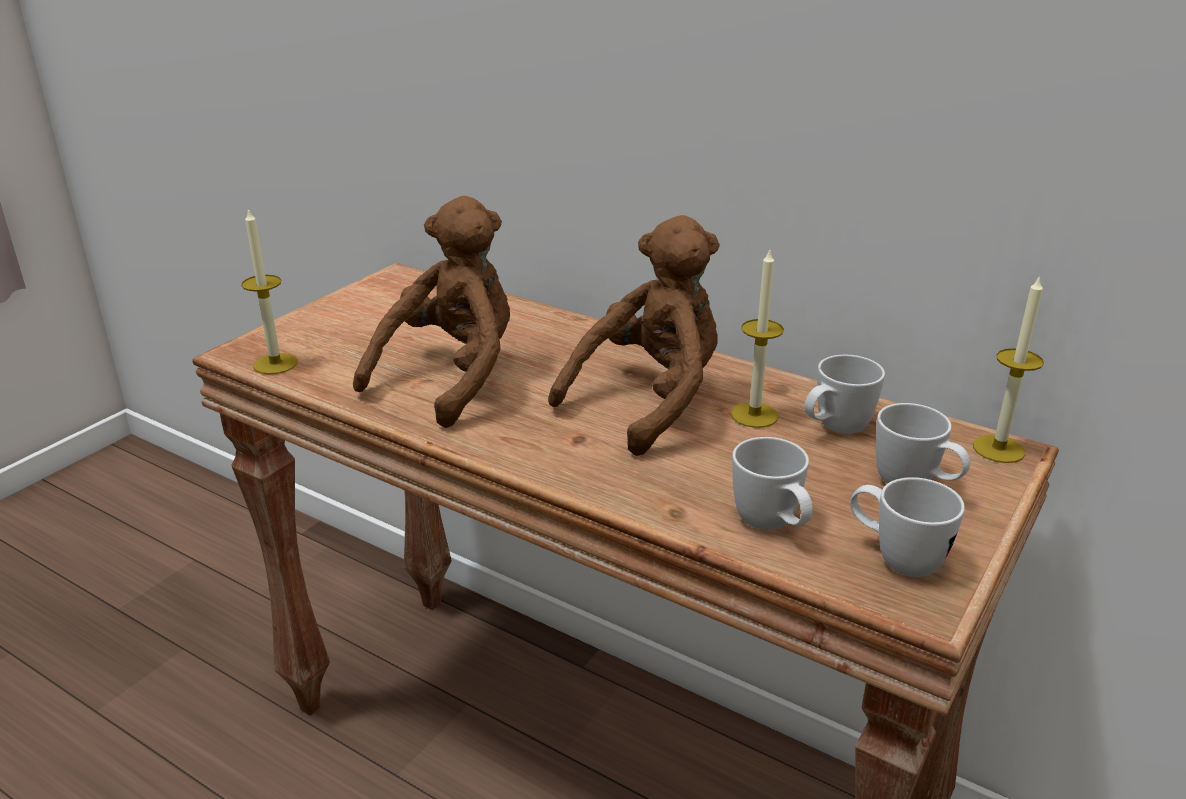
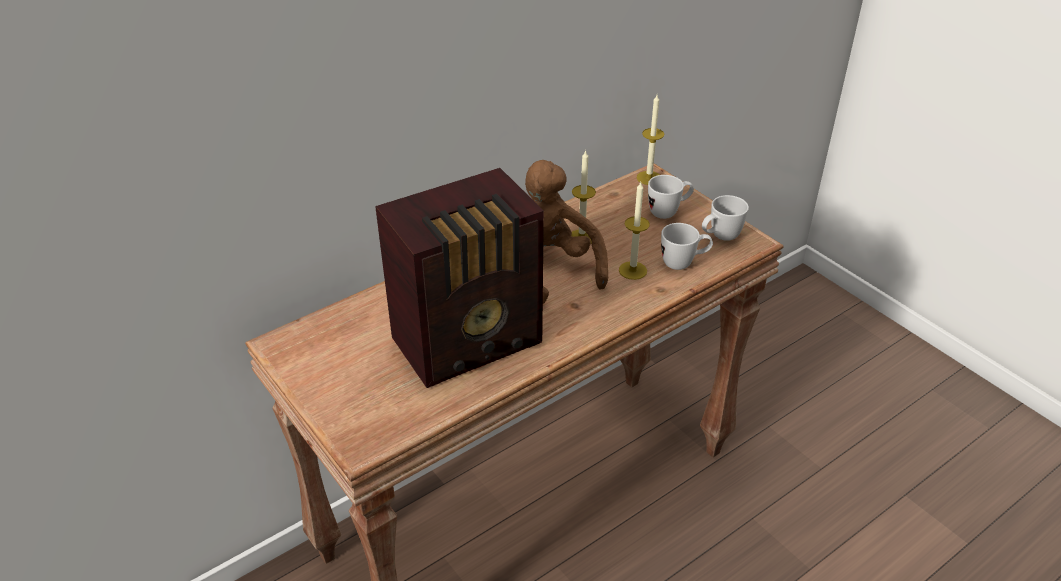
camera: 70 degrees left, 10 degrees up
candle [241,207,298,374] -> candle moved to [619,182,650,280]
brown plush toy [353,196,510,428] -> radio [375,168,544,388]
white mug [804,355,885,434] -> none

